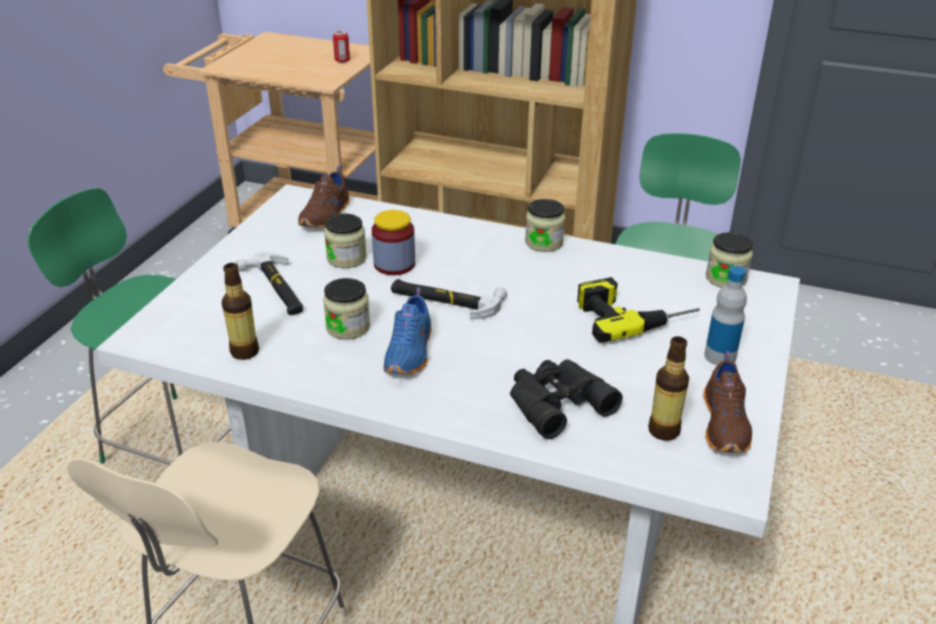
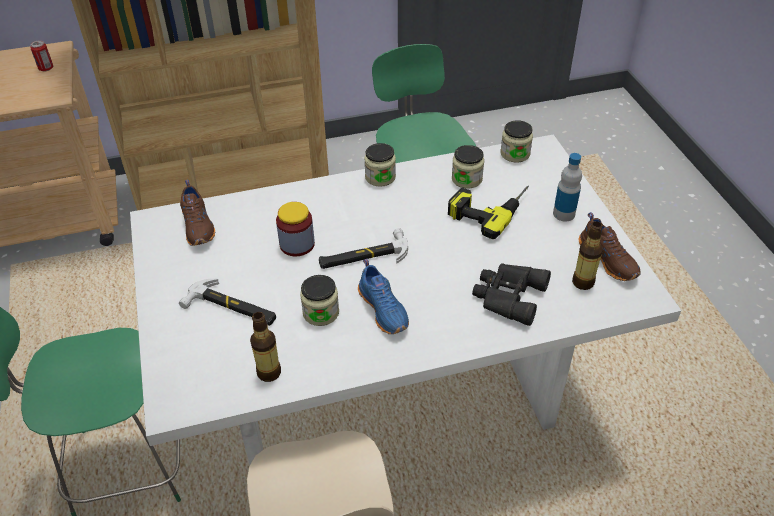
camera: 35 degrees left, 10 degrees up
jar [324,214,367,268] -> jar moved to [452,145,484,189]

